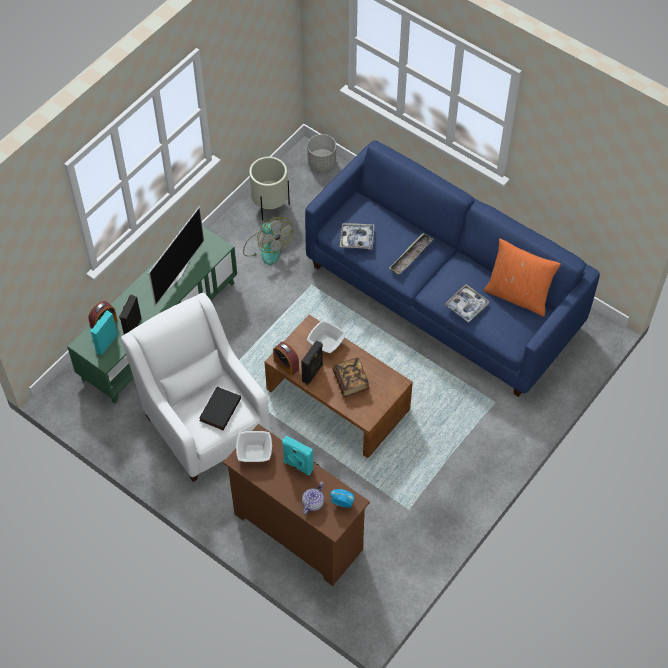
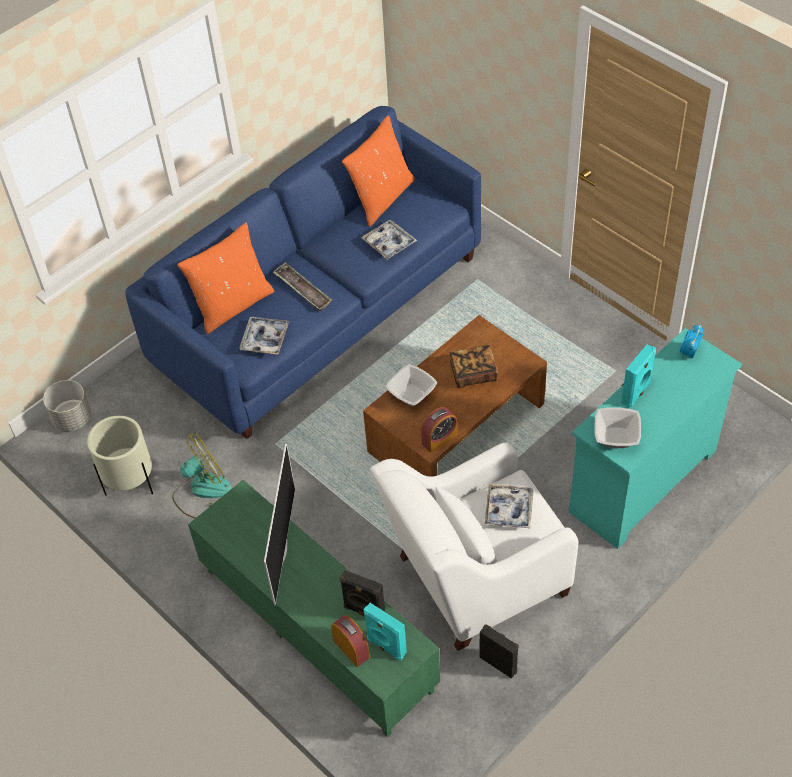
camera: 80 degrees left, 5 degrees down
television [148,206,204,306] -> television turned 60 degrees clockwise [264,443,295,606]
black book [199,387,241,430] -> tray [485,484,533,528]
brown dresser [223,424,370,586] -> turquoise dresser [569,328,742,549]
black speaker [301,340,323,385] -> black speaker moved to [479,624,519,679]
teapot [302,482,324,514] -> none
none -> orange pillow [177,223,274,334]

